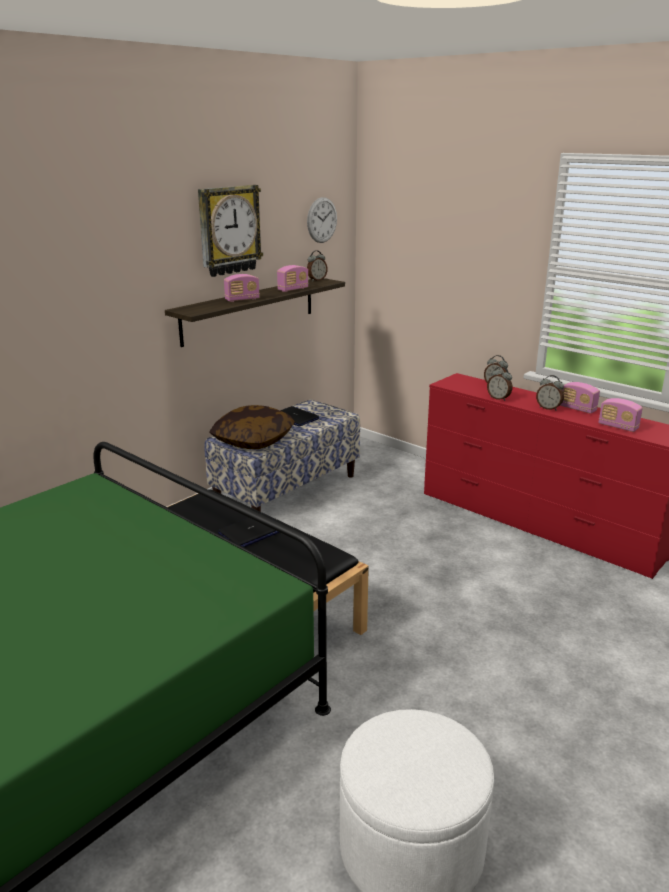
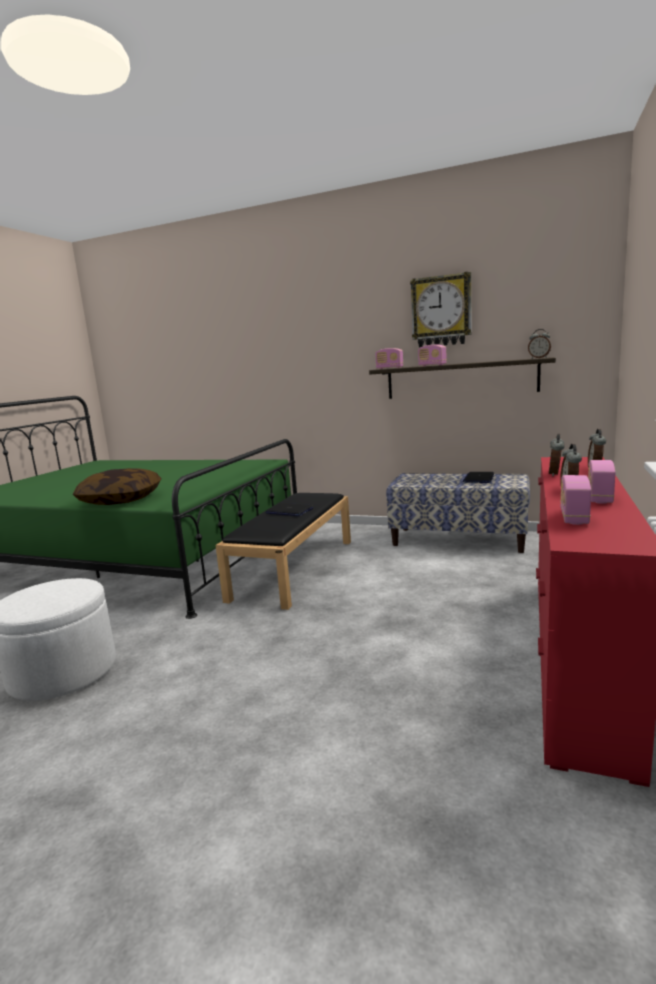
camera: 70 degrees right, 10 degrees down
pillow [209,405,295,449] -> pillow moved to [73,468,161,505]
radio [277,265,308,292] -> radio moved to [375,348,403,369]
wall clock [307,197,337,243] -> none

